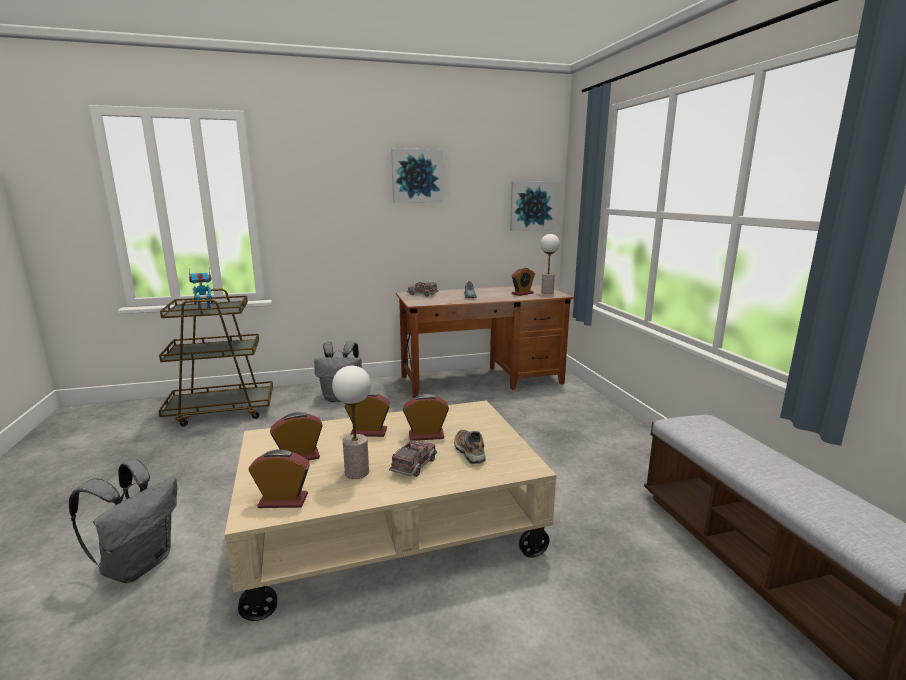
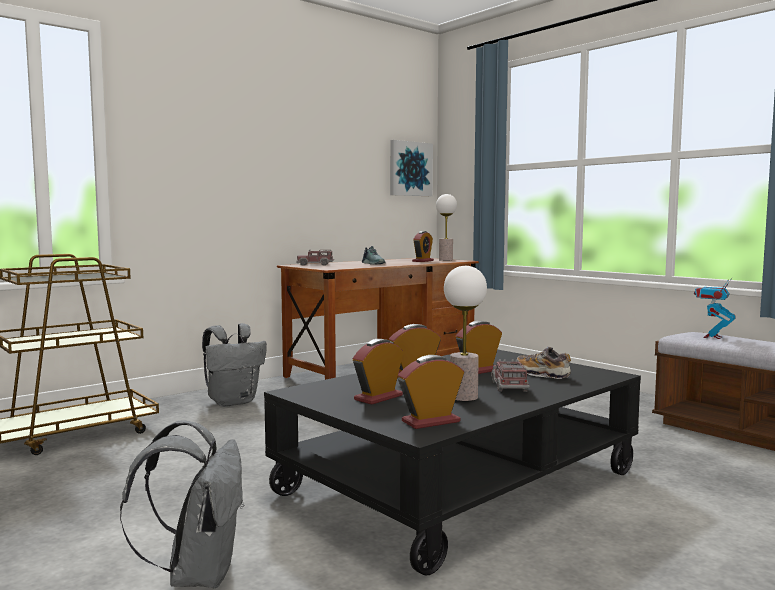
camera: 25 degrees left, 10 degrees down
toy robot [189,270,212,311] -> toy robot moved to [694,278,736,339]
beige coffee table [225,400,557,621] -> black coffee table [264,349,641,576]
picture [391,148,443,203] -> none

